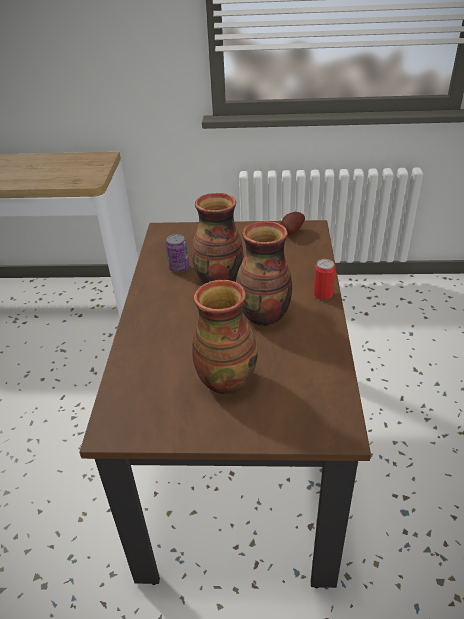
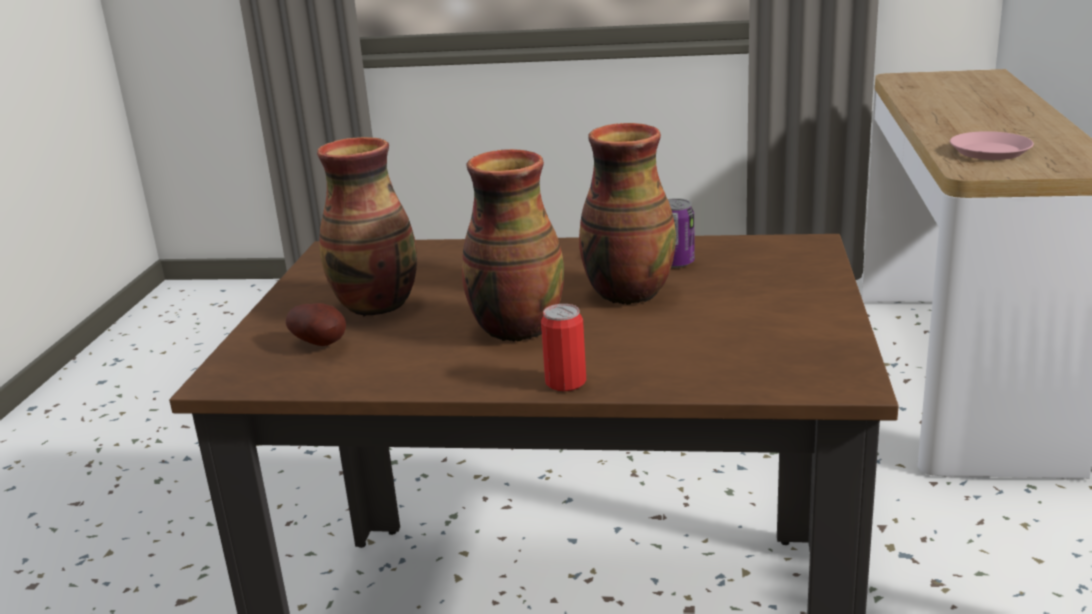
camera: 95 degrees right, 15 degrees down
potato [281,212,305,235] -> potato moved to [286,303,346,346]
none -> pink plate [950,131,1034,160]

